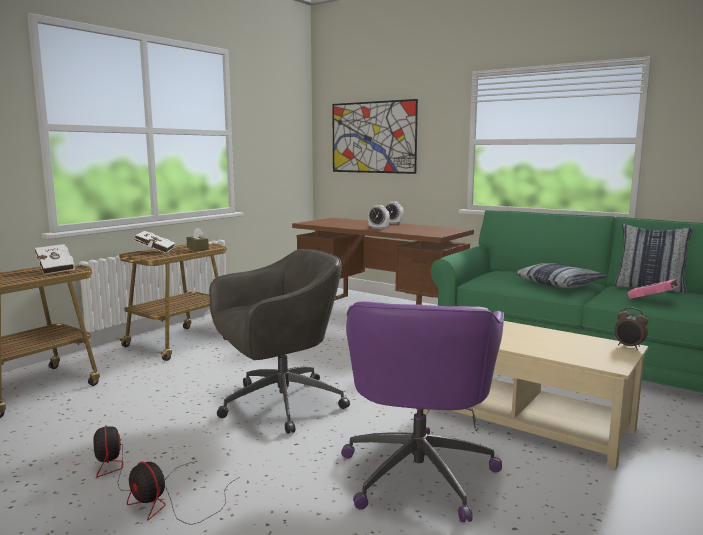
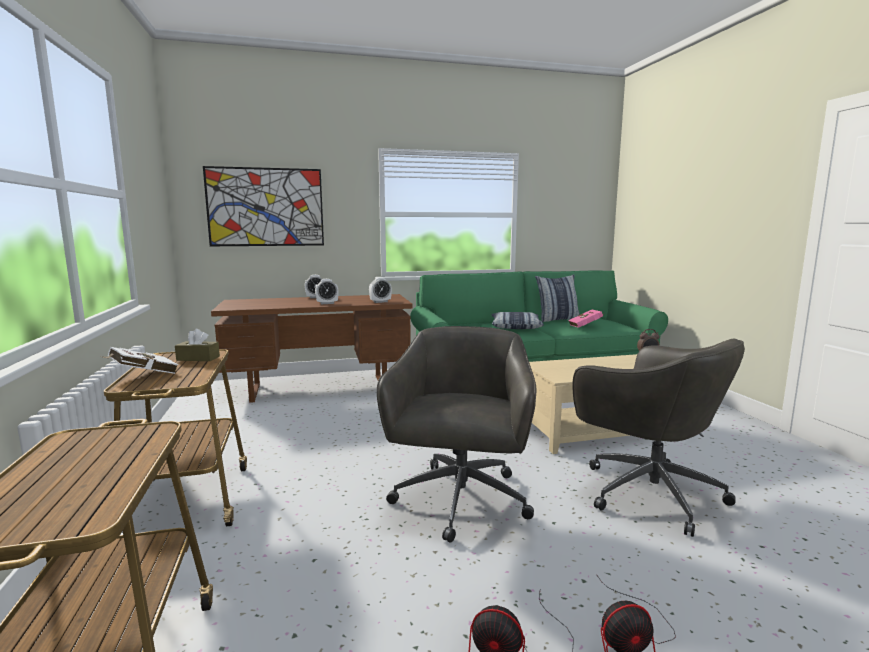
camera: 50 degrees left, 0 degrees up
white book [35,244,75,275] -> none
purple office chair [341,301,504,522] -> grey office chair [572,338,745,537]
none -> alarm clock [369,278,392,303]

